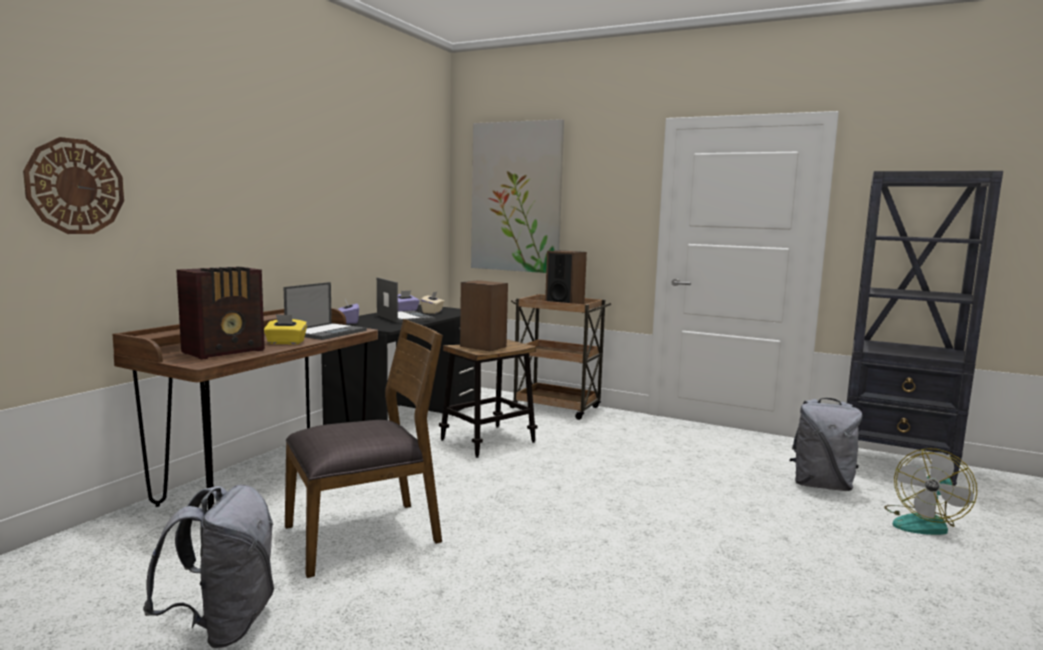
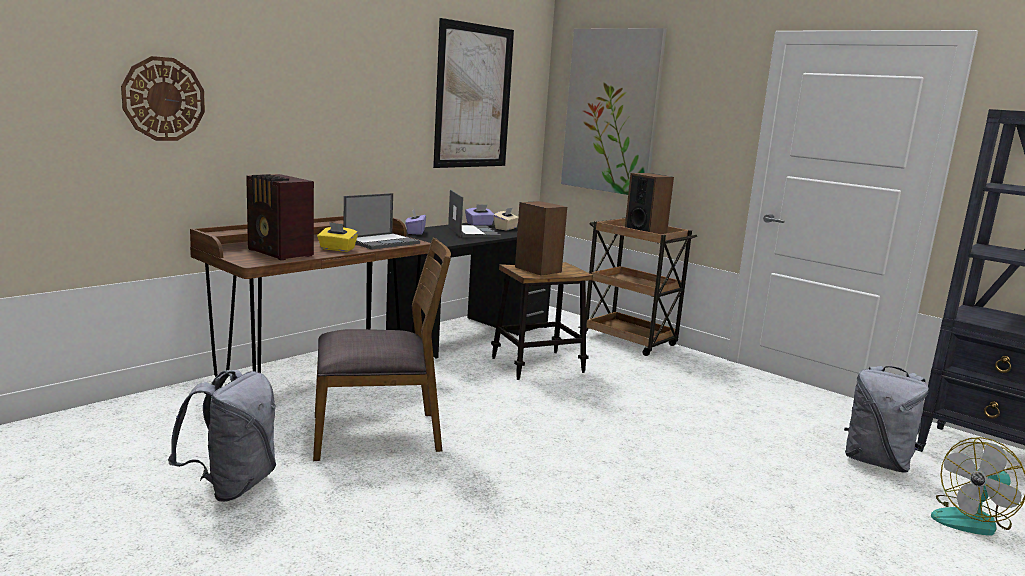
camera: 15 degrees right, 5 degrees up
radio [176,267,265,360] -> radio turned 75 degrees clockwise [246,174,314,260]
none -> picture [433,18,514,168]

